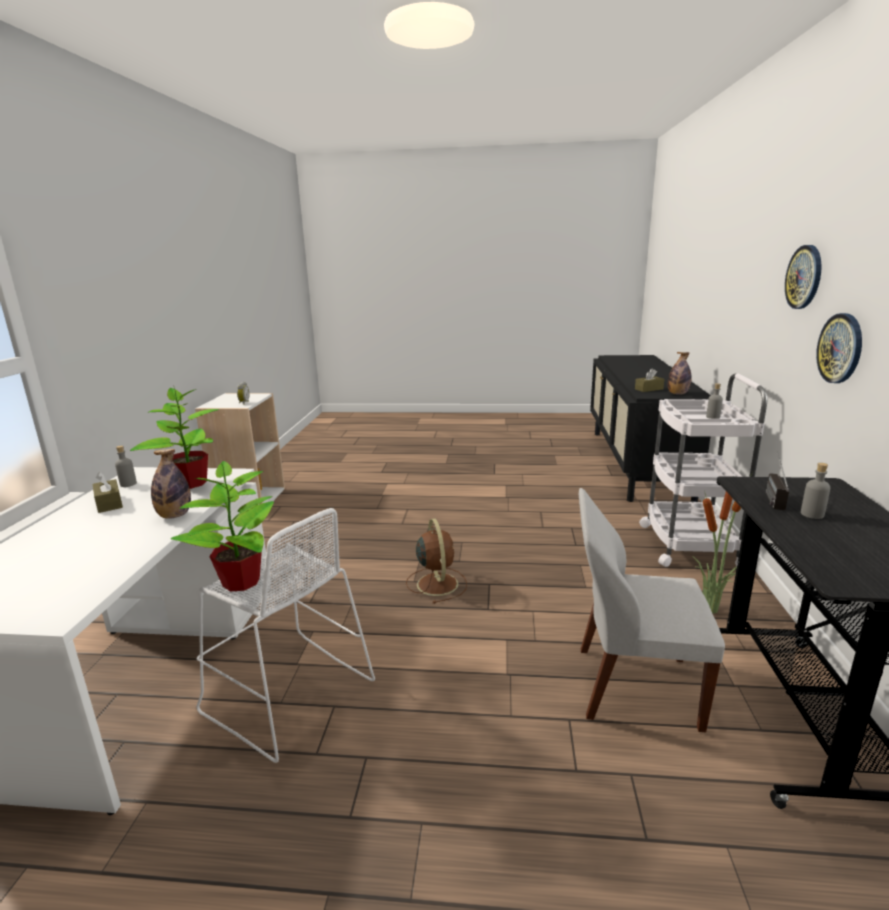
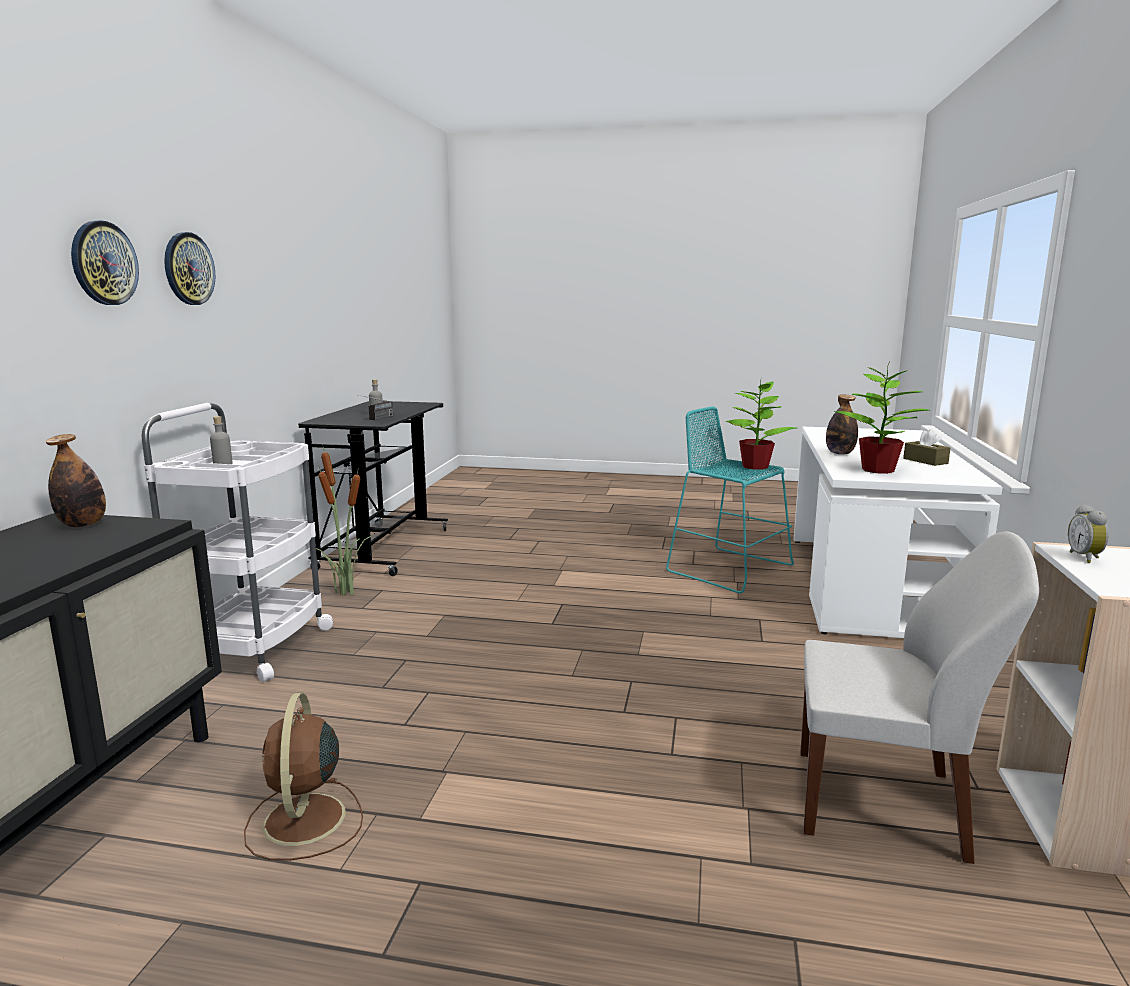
camera: 175 degrees left, 5 degrees down
grey bottle [115,446,137,487] -> none
white stool [196,508,375,763] -> turquoise stool [666,406,794,593]
brown fan [406,518,467,604] -> brown fan moved to [244,692,363,861]
white chair [579,488,725,733] -> white chair moved to [801,531,1039,864]
brown tissue box [635,369,664,392] -> none
wall clock [816,313,862,383] -> wall clock moved to [71,220,139,305]

